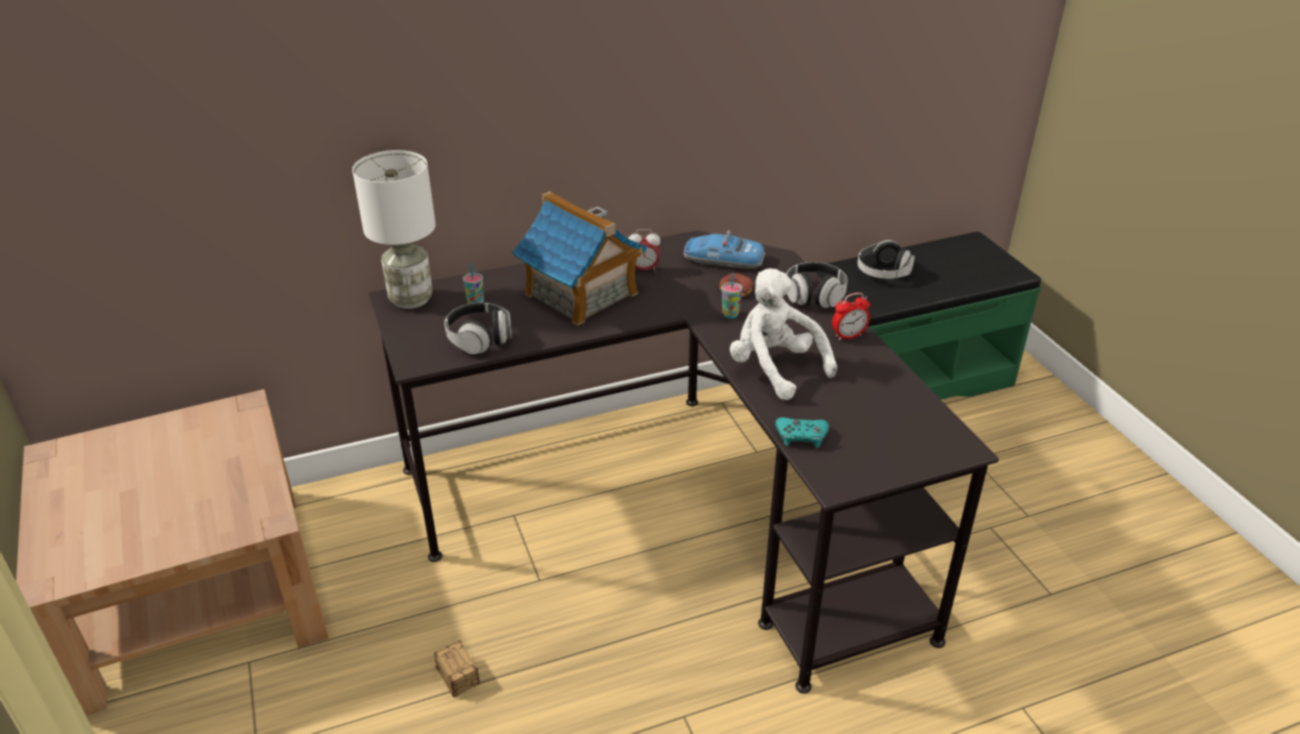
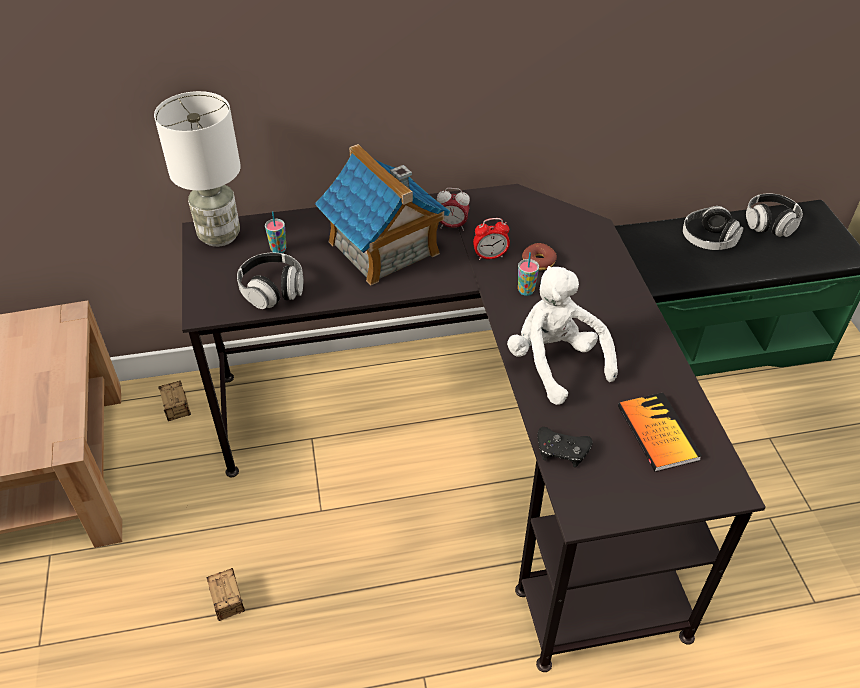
camera: 10 degrees right, 10 degrees up
toy car [684,230,765,269] -> none
turquoise game controller [775,417,829,448] -> black game controller [537,427,593,467]
headphones [786,262,848,308] -> headphones moved to [746,194,803,237]
alarm clock [832,293,870,341] -> alarm clock moved to [473,218,510,260]
none -> storage box [159,381,191,421]
none -> book [618,393,702,472]

